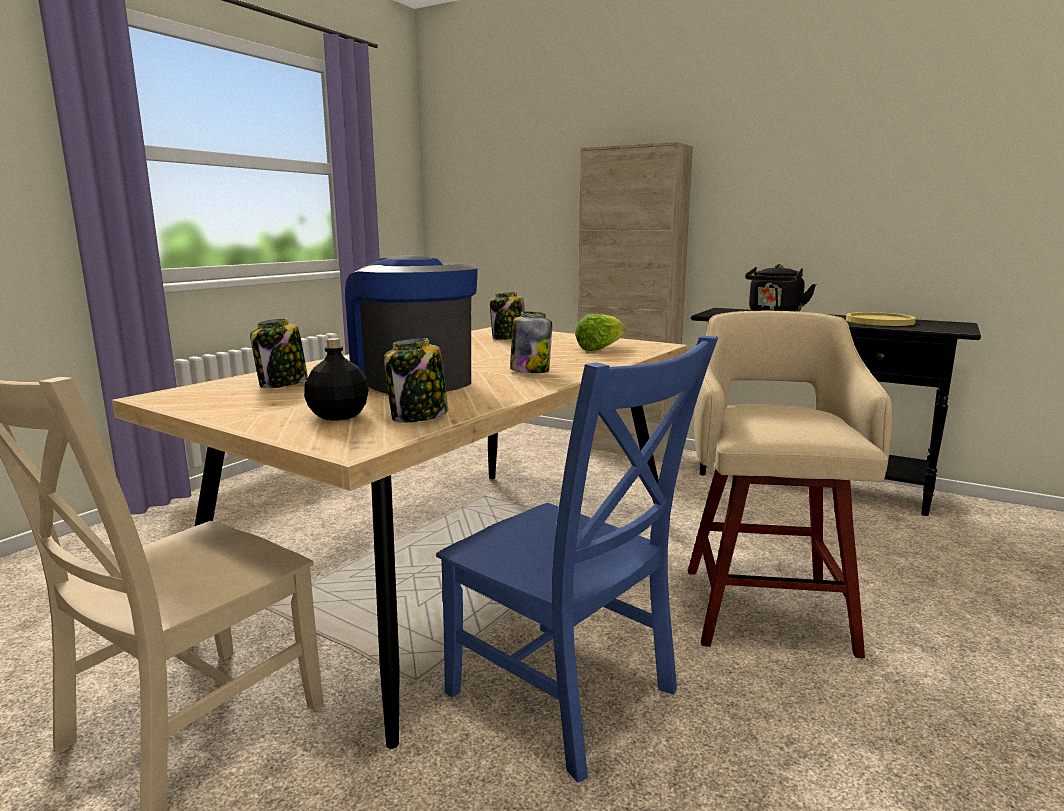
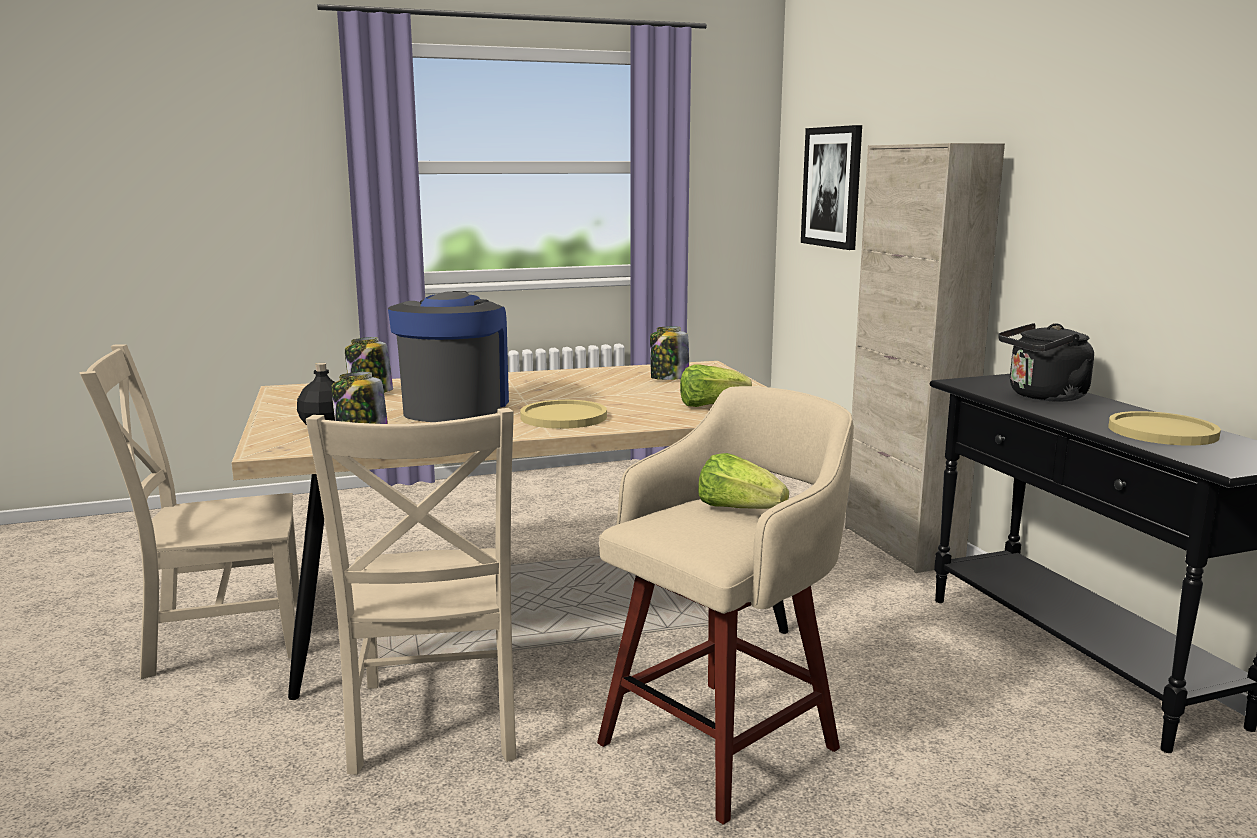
camera: 40 degrees right, 0 degrees up
blue chair [436,336,718,783] -> beige chair [306,408,516,775]
jar [510,312,552,373] -> yellow plate [520,400,607,429]
none -> lettuce [698,453,789,509]
none -> picture [801,125,862,250]

